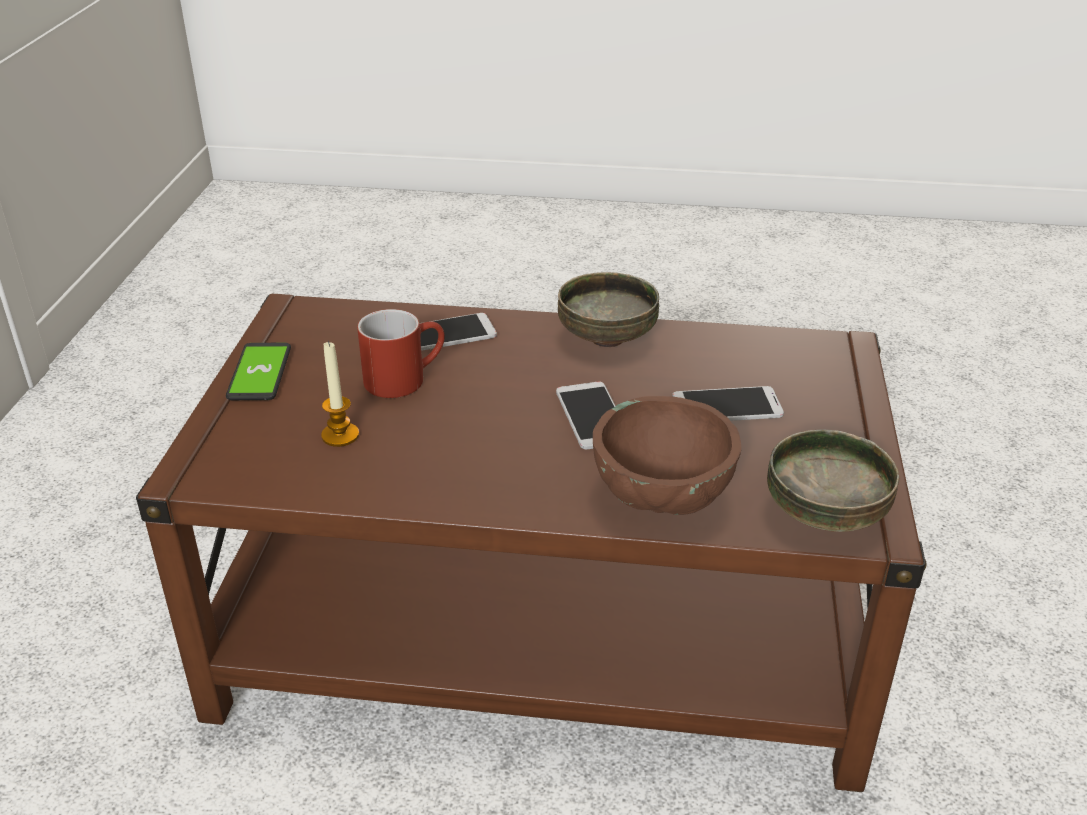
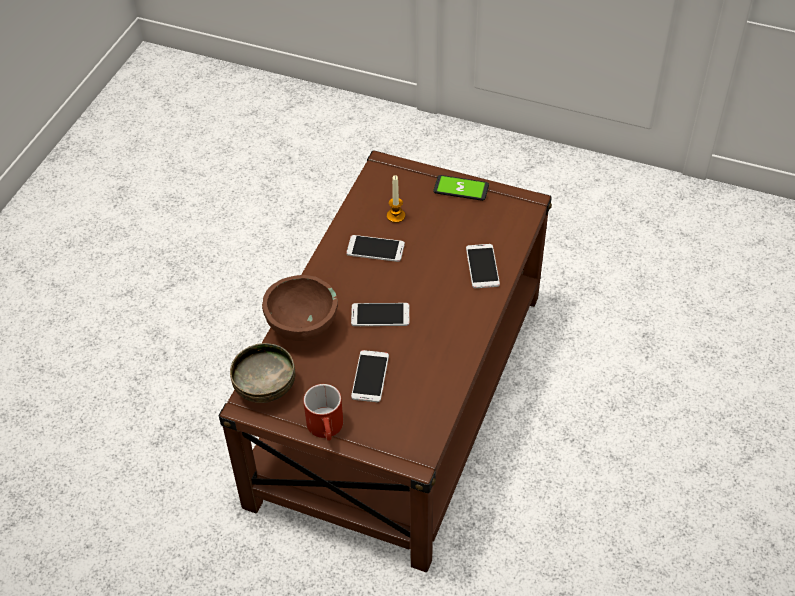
camera: 105 degrees right, 15 degrees up
red mug [357,309,445,398] -> red mug moved to [303,384,343,441]
bowl [558,272,659,347] -> none
none -> phone [346,235,405,262]

